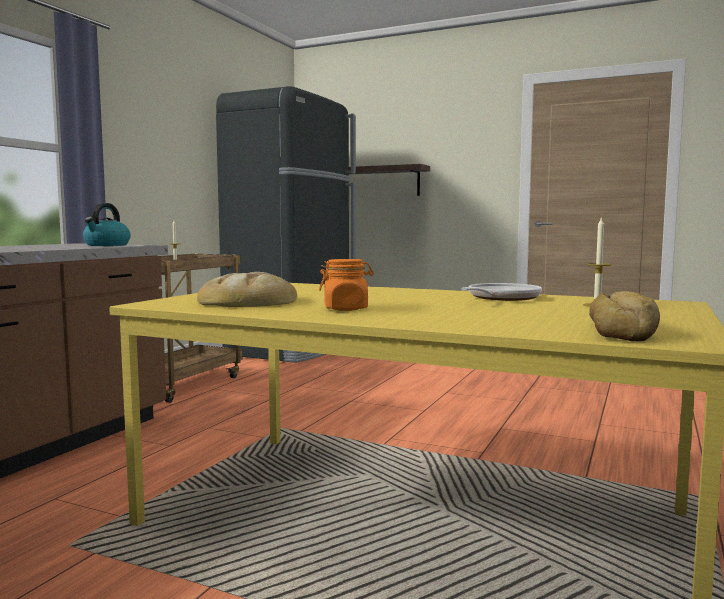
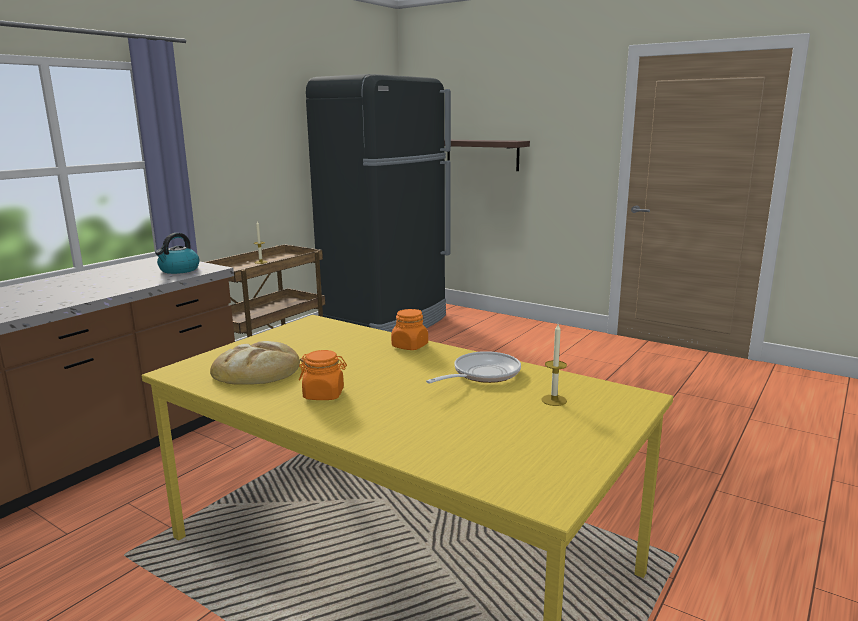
camera: 10 degrees right, 10 degrees up
bread [589,291,660,342] -> none
none -> orange jar [391,309,428,350]

